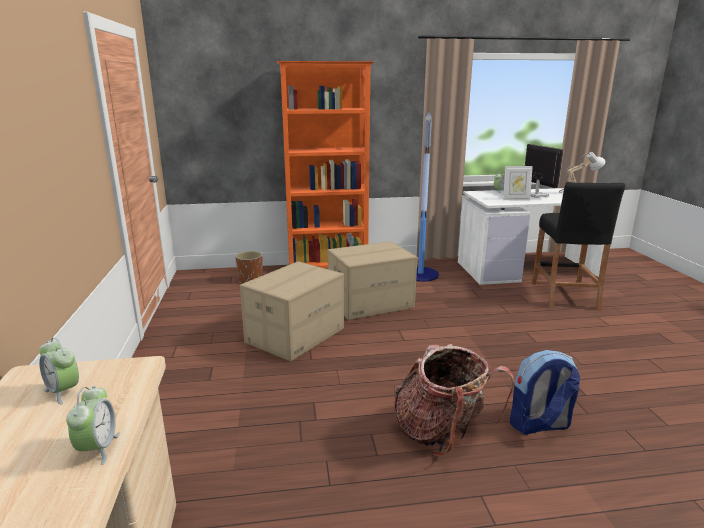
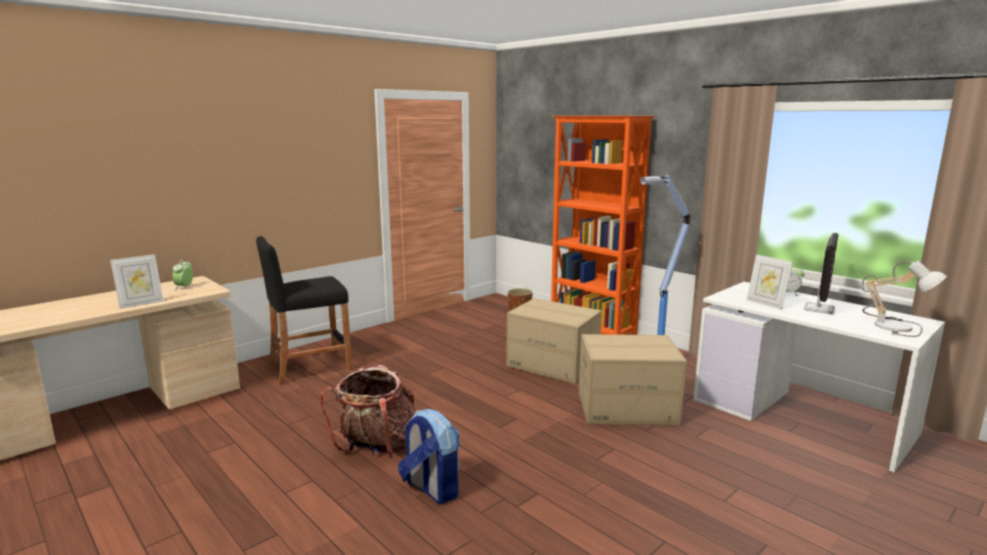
camera: 55 degrees right, 5 degrees down
alarm clock [66,386,120,465] -> picture frame [110,254,164,309]
cardboard box [240,261,344,361] -> cardboard box moved to [578,334,687,425]
black stool [532,182,625,310] -> black stool moved to [256,236,352,385]

